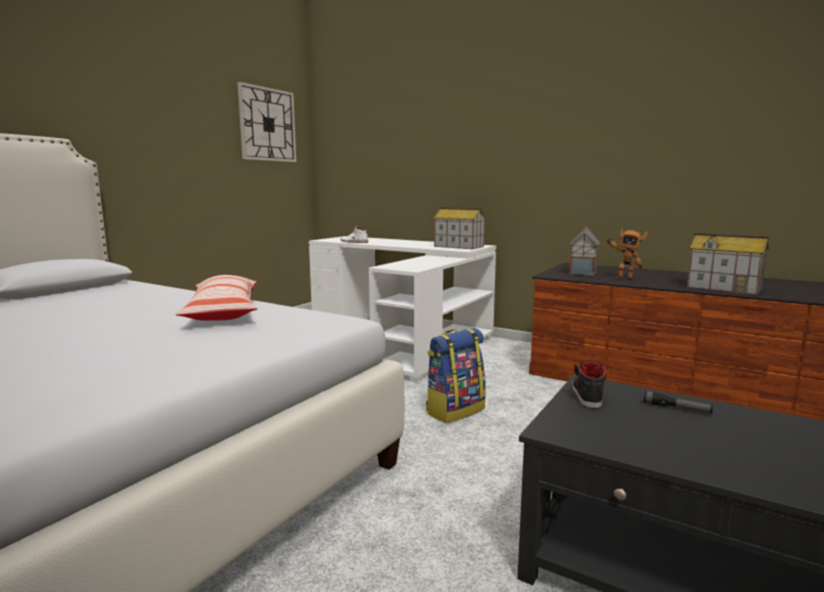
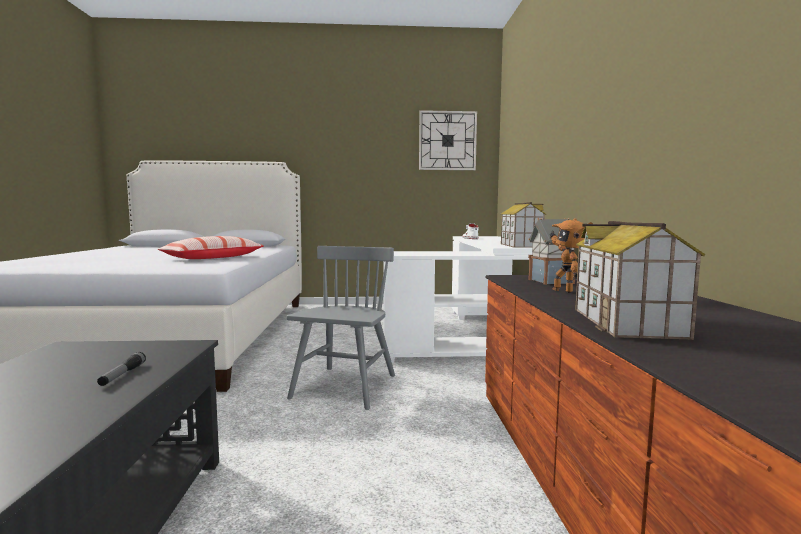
camera: 55 degrees right, 5 degrees down
backpack [426,328,486,423] -> grey chair [286,246,395,410]
black shoe [572,360,608,409] -> none

